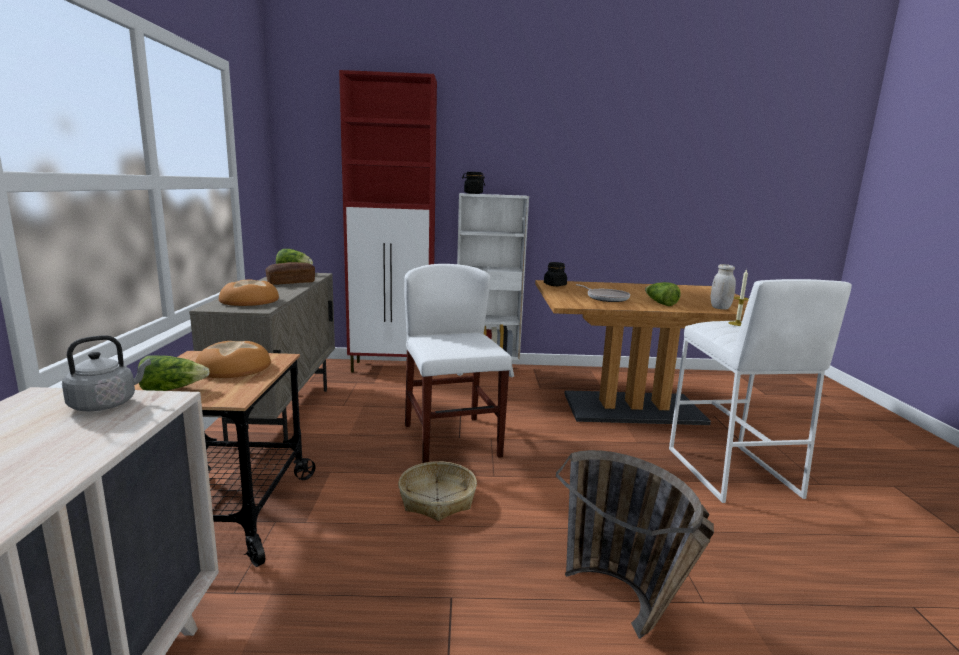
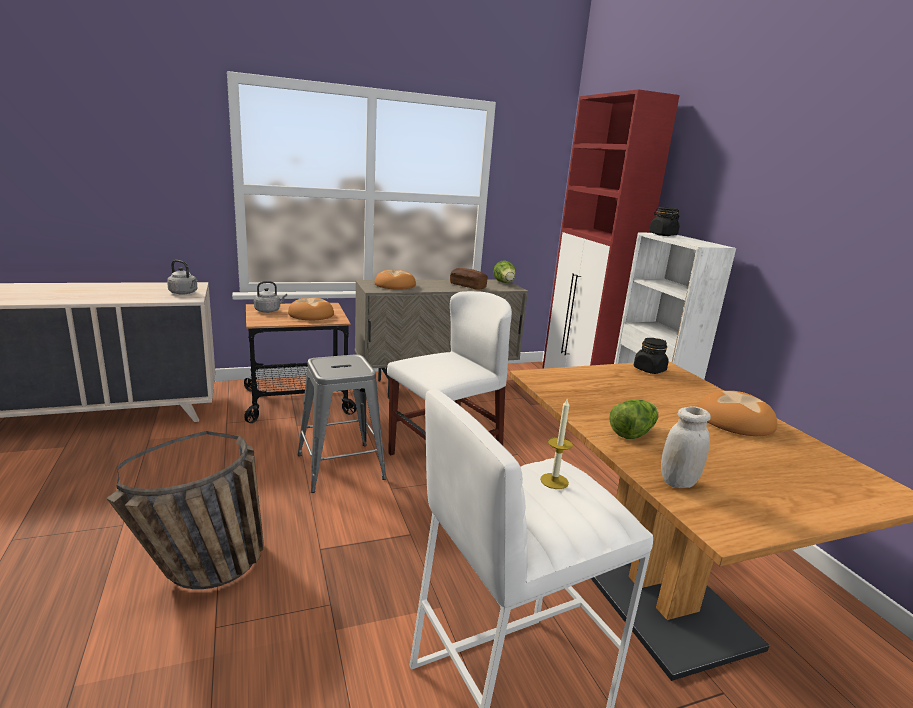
camera: 70 degrees right, 5 degrees up
lettuce [137,355,210,391] -> grey kettle [254,281,287,313]
basket [398,461,477,521] -> grey stool [297,354,387,493]
frying pan [576,284,630,302] -> none
none -> bread [698,391,777,436]

